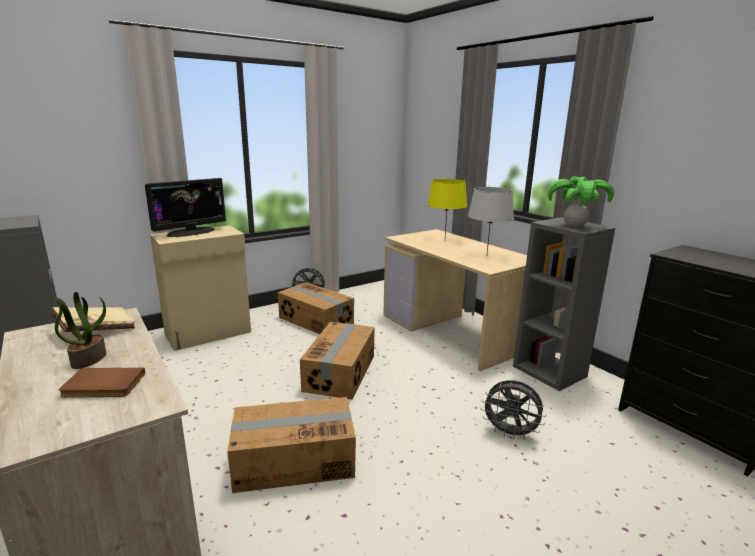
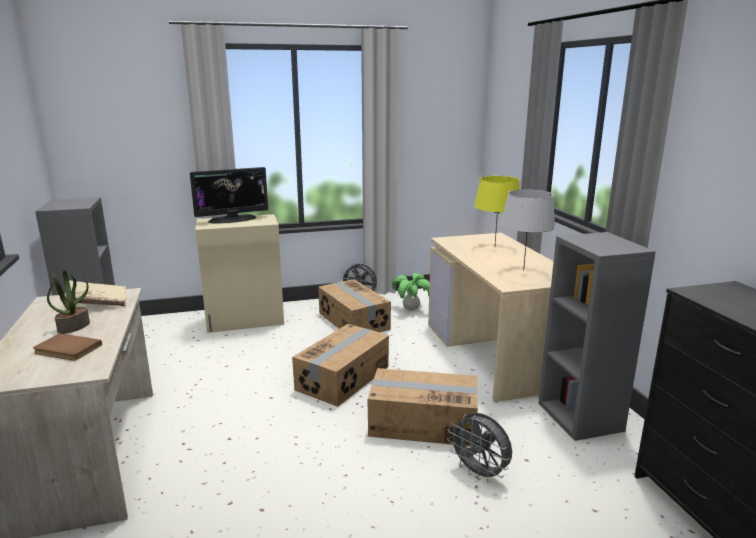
camera: 20 degrees right, 0 degrees up
cardboard box [227,397,356,493] -> cardboard box moved to [367,368,478,446]
potted plant [548,176,614,227] -> potted plant moved to [392,273,430,311]

